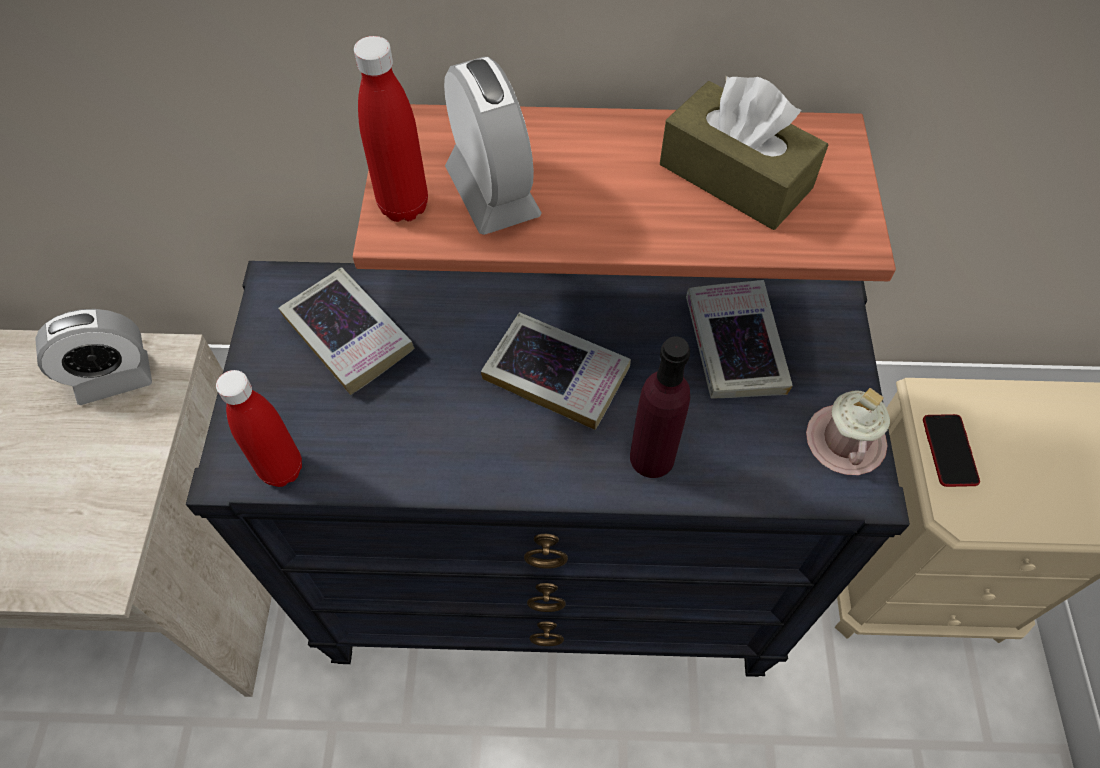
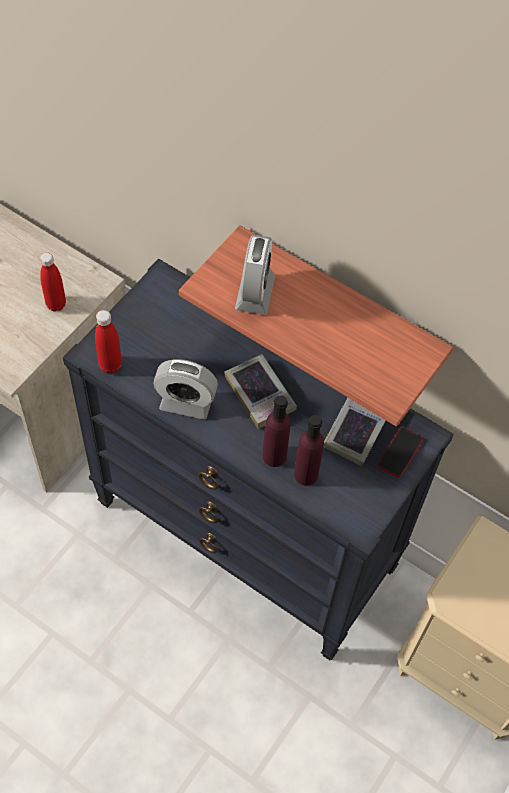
camera: 30 degrees right, 0 degrees up
alarm clock [35,309,152,405] -> alarm clock moved to [153,359,218,420]
book [278,267,414,395] -> none
red bottle [354,36,428,222] -> red bottle moved to [40,253,66,312]
brown tissue box [660,76,828,230] -> none
pink mug [806,388,890,475] -> none
phone [923,414,980,487] -> phone moved to [377,427,423,478]
none -> purple bottle [294,415,324,486]

